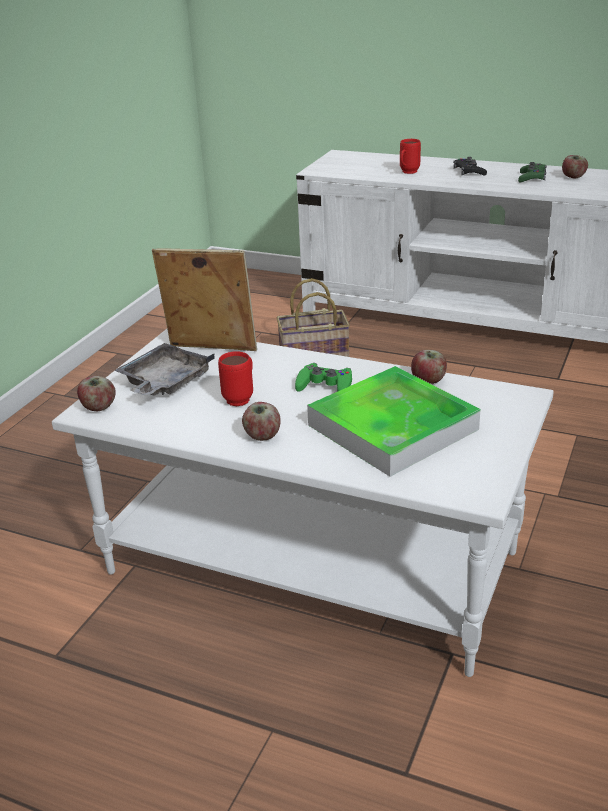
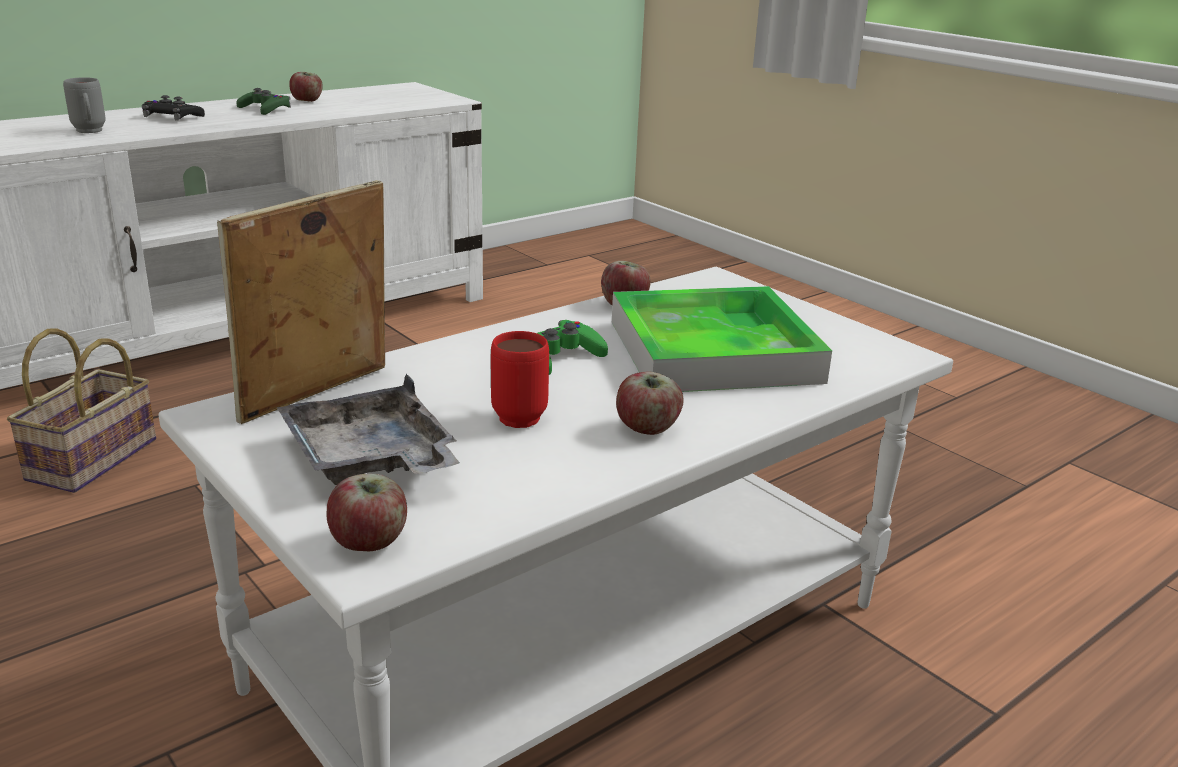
camera: 65 degrees left, 5 degrees down
red mug [400,139,421,174] -> grey mug [63,77,106,133]

